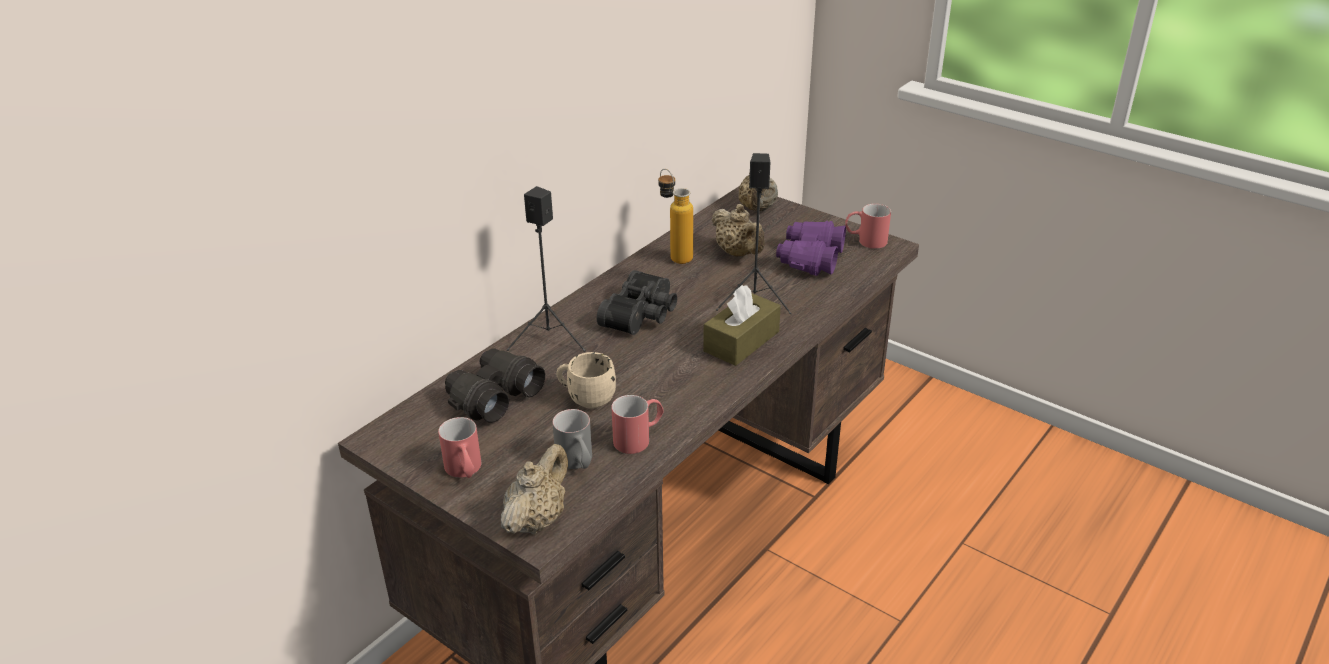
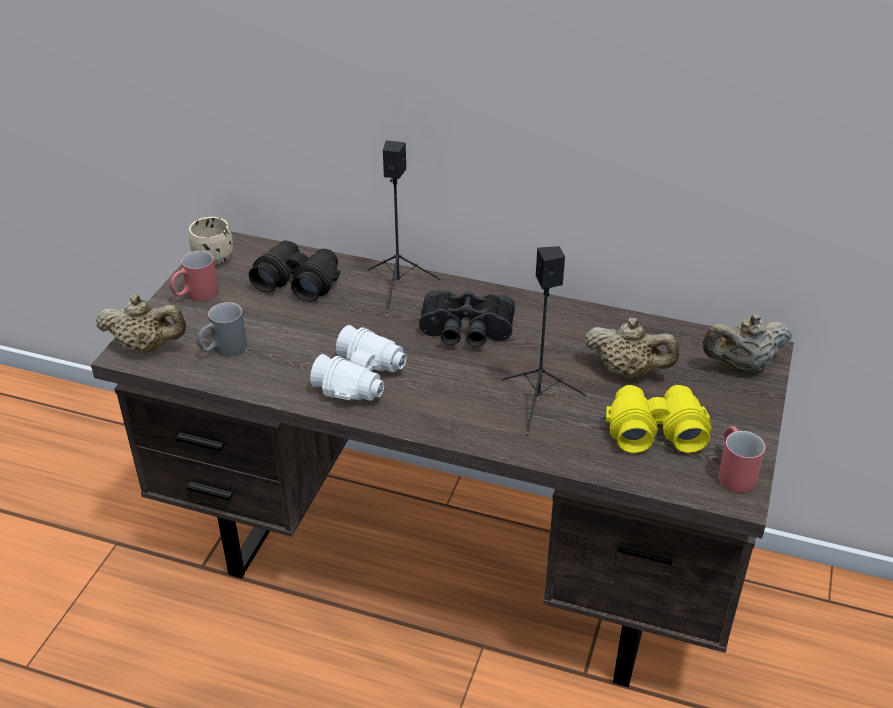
camera: 70 degrees right, 5 degrees up
beige mug [556,352,616,409] -> beige mug moved to [189,217,233,266]
red mug [611,395,664,454] -> none
bottle [658,169,693,264] -> none
brown tissue box [703,285,781,366] -> none
beige teapot [712,204,765,257] -> beige teapot turned 105 degrees counterclockwise [585,318,679,378]
purple binoculars [776,221,846,276] -> yellow binoculars [606,385,712,453]
none -> white binoculars [310,325,407,401]

